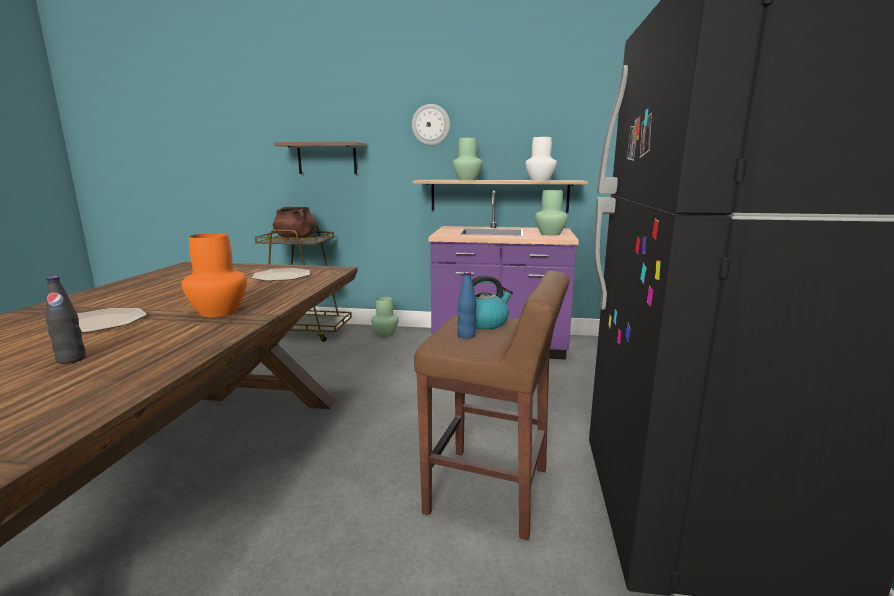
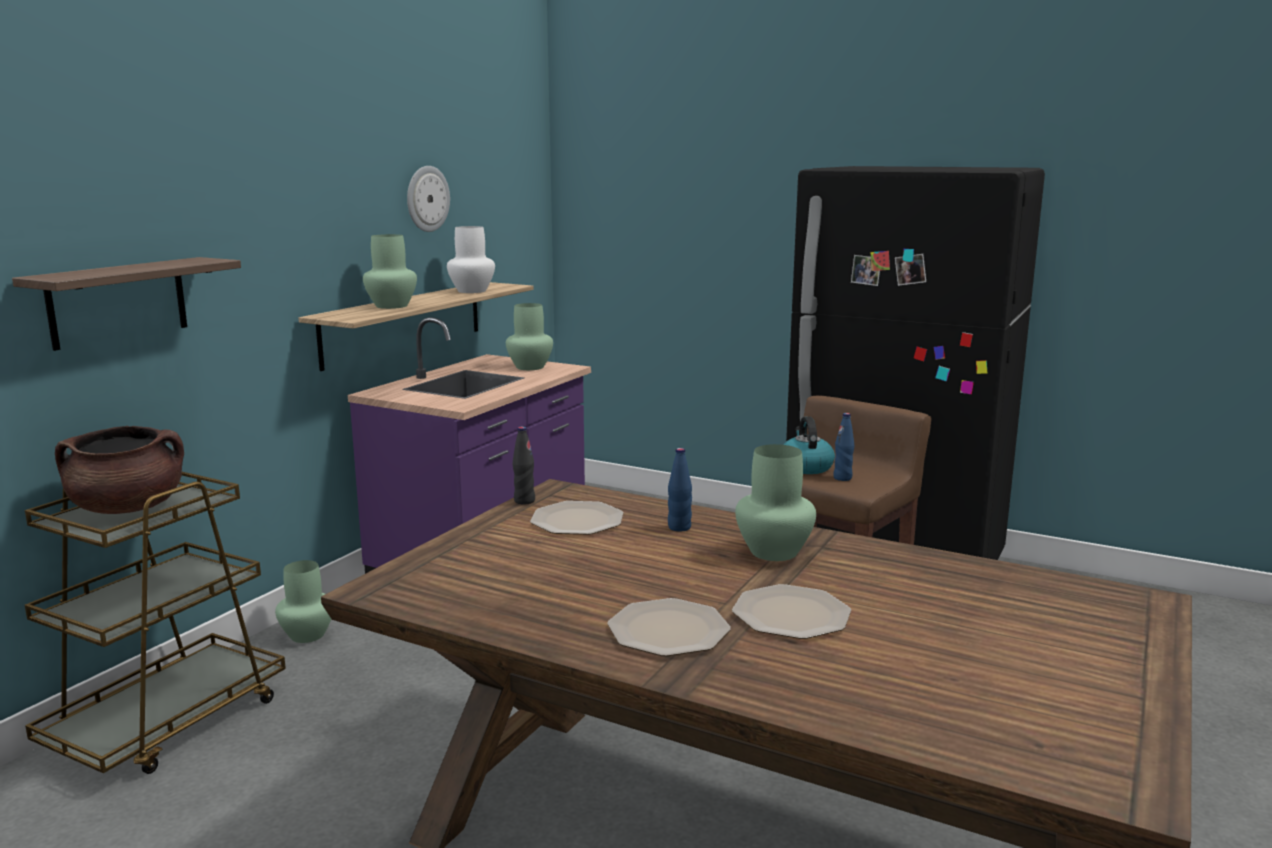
camera: 70 degrees left, 0 degrees up
black bottle [46,276,86,364] -> black bottle moved to [513,426,535,505]
orange vase [182,233,247,317] -> green vase [735,444,816,561]
wall clock [412,104,450,145] -> wall clock moved to [407,166,450,232]
none -> plate [607,598,731,656]
none -> blue bottle [668,448,692,531]

